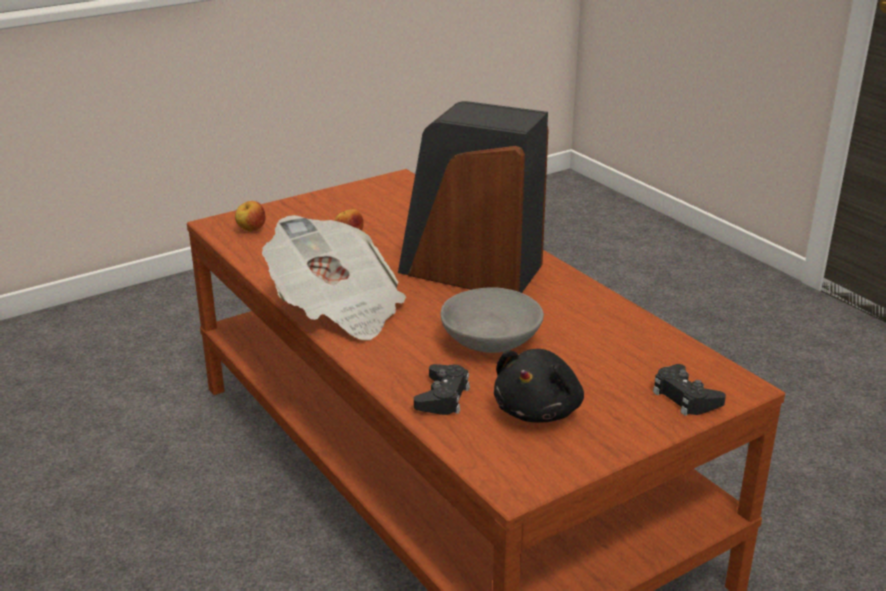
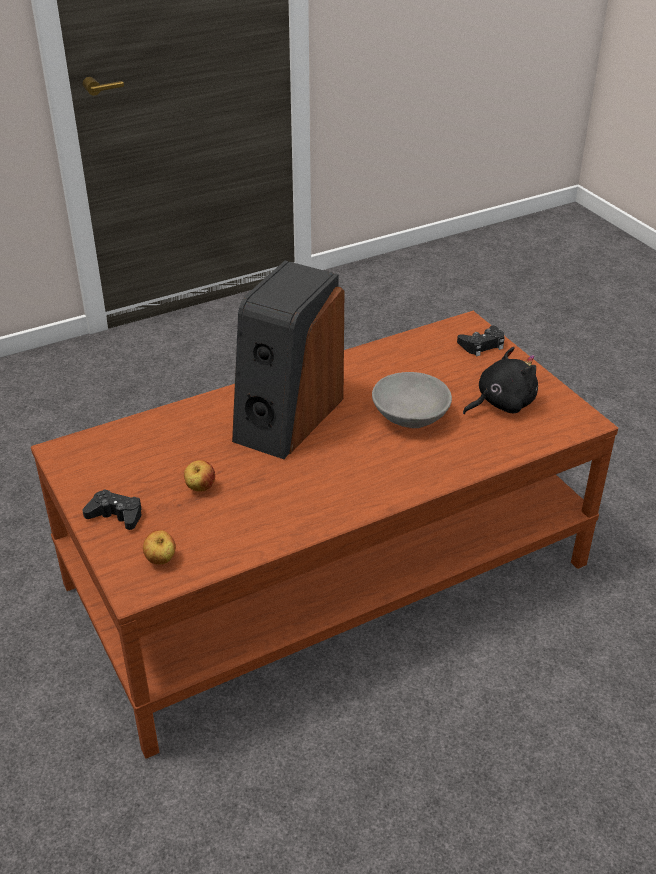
camera: 85 degrees left, 10 degrees up
newspaper [262,215,406,340] -> none
black game controller [414,364,470,415] -> black game controller moved to [82,489,142,530]
black plush toy [494,349,584,423] -> black plush toy turned 60 degrees counterclockwise [463,347,538,414]

